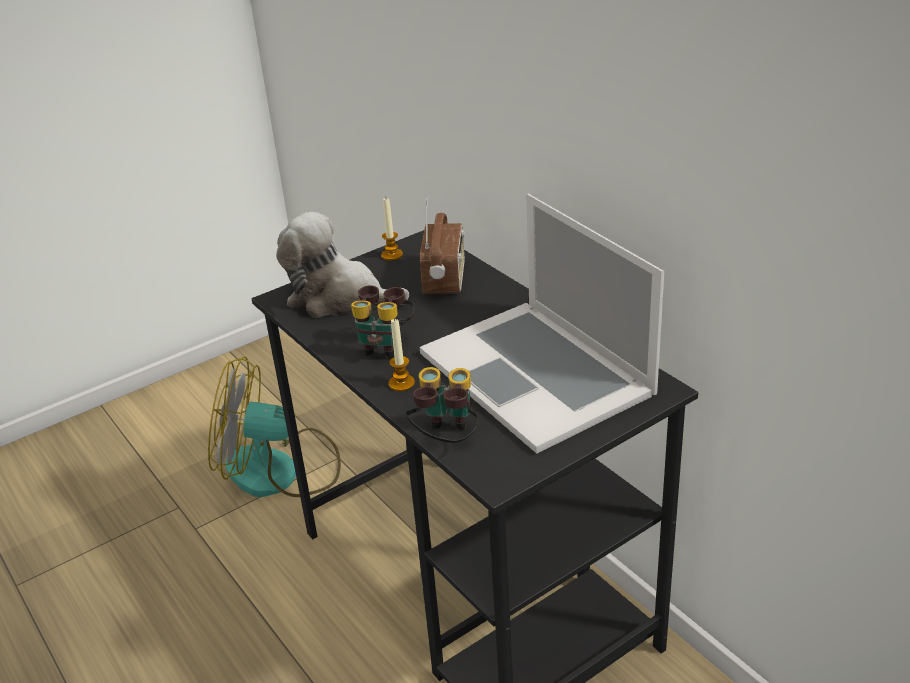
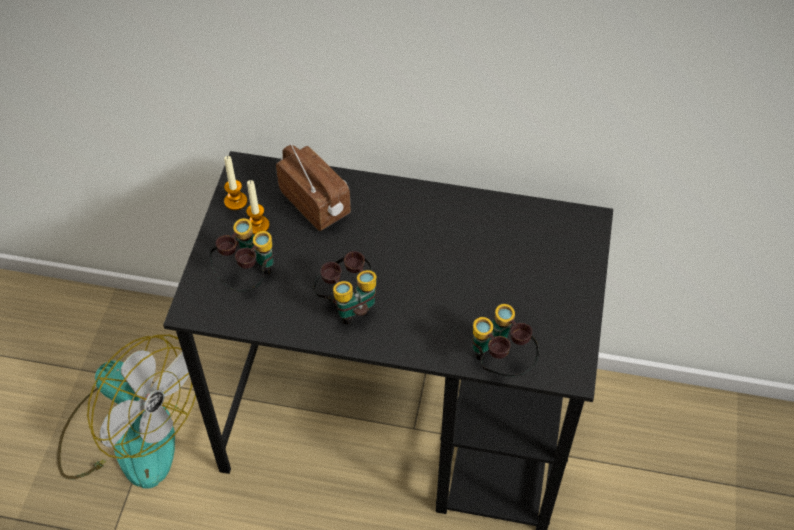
camera: 45 degrees left, 20 degrees up
fan [208,356,341,497] -> fan turned 105 degrees counterclockwise [57,335,196,489]
plush toy [276,212,409,317] -> binoculars [209,218,273,292]
candle [389,318,415,391] -> candle moved to [247,180,269,234]
laptop [420,194,664,454] -> none

